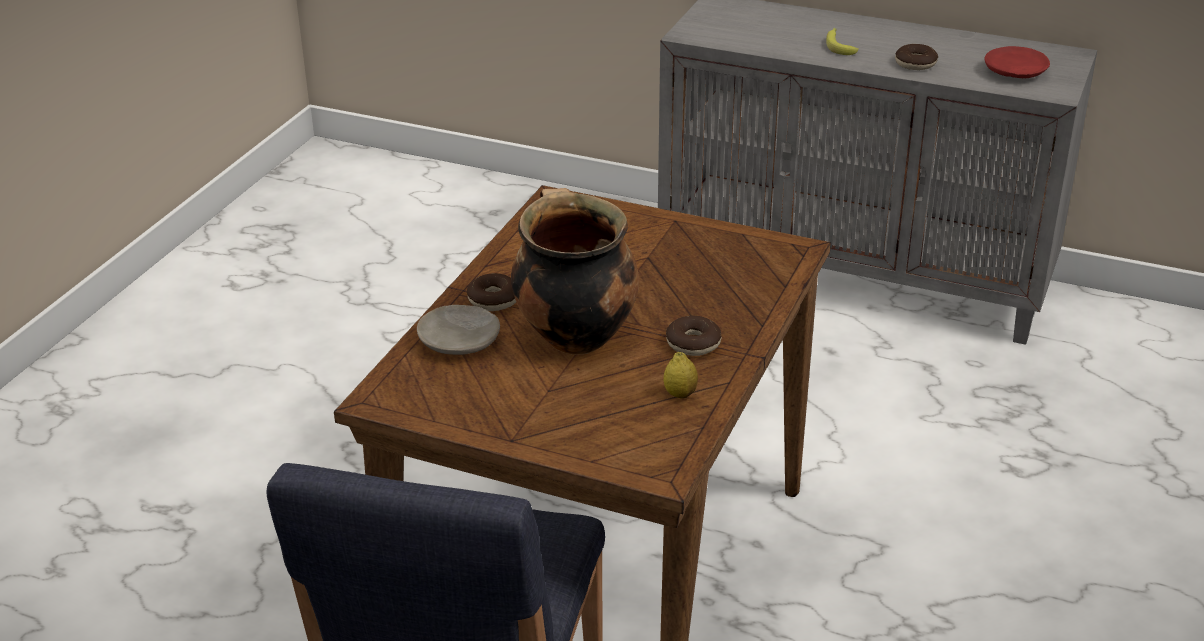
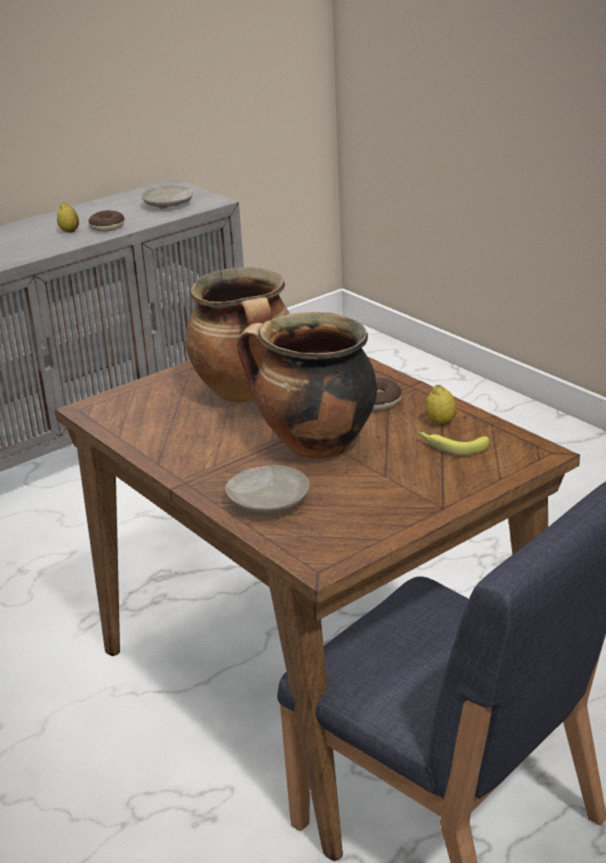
camera: 60 degrees left, 5 degrees down
donut [467,273,516,311] -> none
banana [826,28,859,55] -> banana moved to [418,432,489,456]
red plate [984,46,1050,78] -> beige plate [142,185,193,209]
none -> lemon [57,203,79,233]
none -> cooking pot [185,267,290,403]

